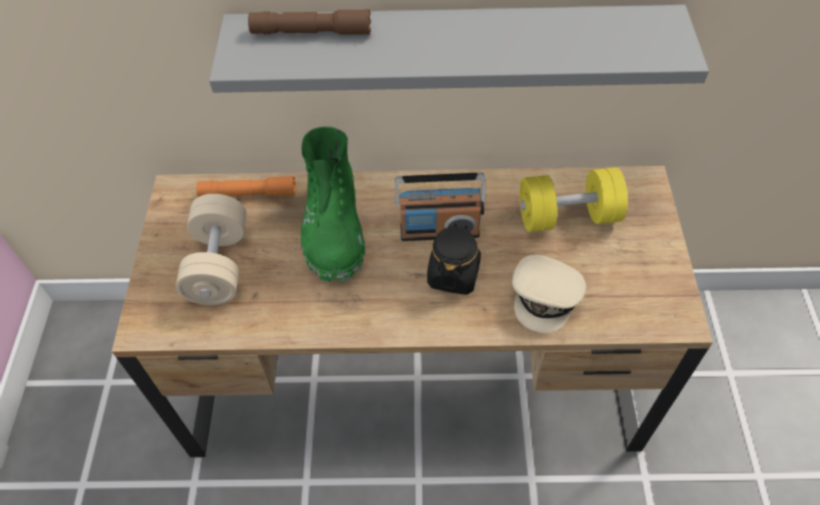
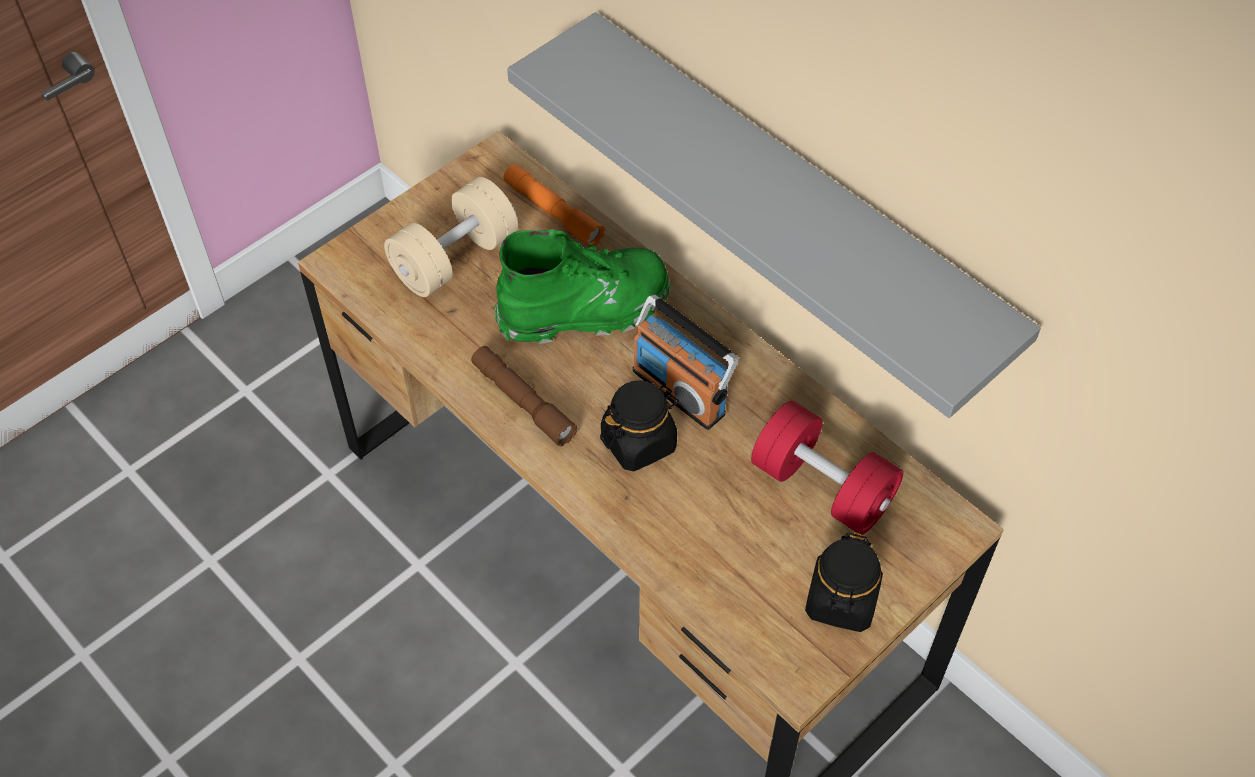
camera: 45 degrees right, 0 degrees up
brown flashlight [248,9,371,35] -> brown flashlight moved to [471,346,578,447]
green boot [301,126,365,284] -> green boot turned 150 degrees counterclockwise [494,230,670,345]
beige cap [512,255,586,333] -> none
yellow dumbbell [519,167,628,232] -> red dumbbell [751,401,903,535]
none -> black jar [805,532,883,632]

